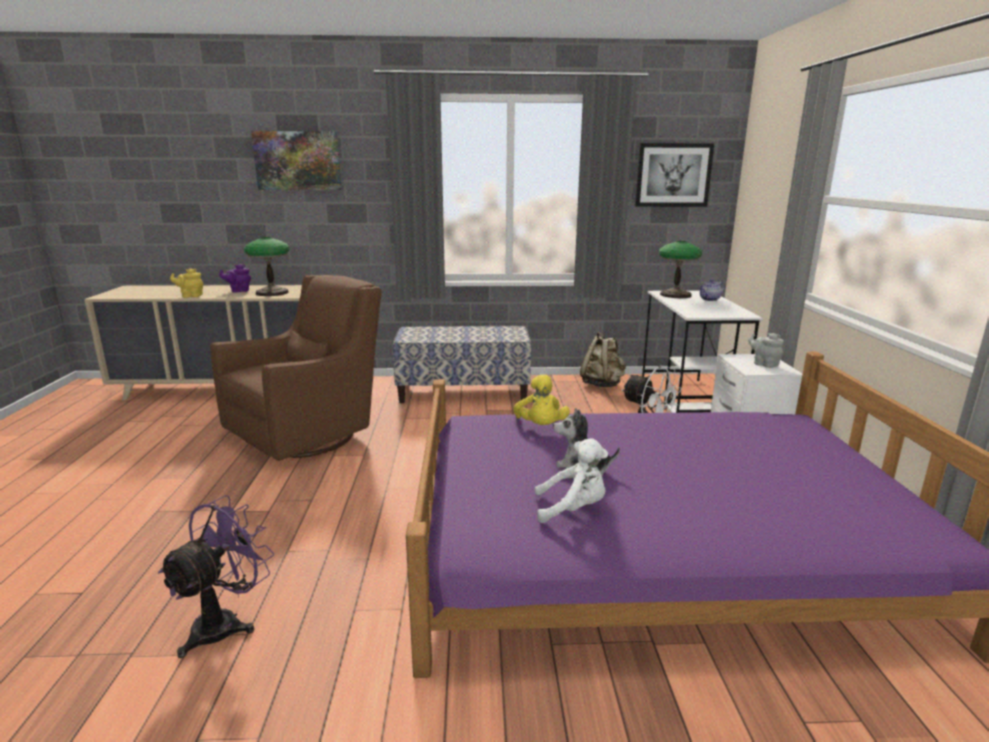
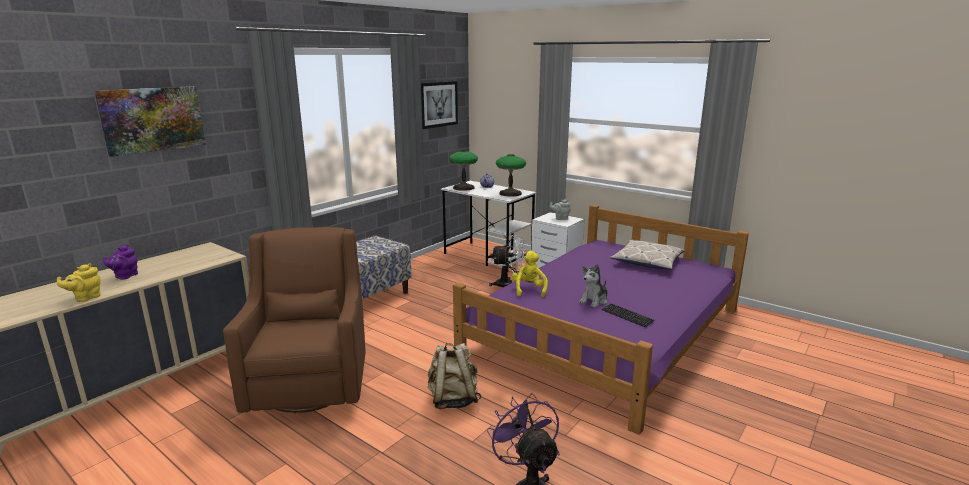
camera: 50 degrees left, 0 degrees up
table lamp [244,237,290,296] -> table lamp moved to [496,154,526,197]
yellow plush toy [513,375,570,425] -> yellow plush toy turned 120 degrees counterclockwise [512,251,548,298]
white plush toy [535,439,608,523] -> keyboard [602,303,655,327]
beige backpack [580,332,626,387] -> beige backpack moved to [427,343,481,409]
none -> pillow [610,239,685,270]

